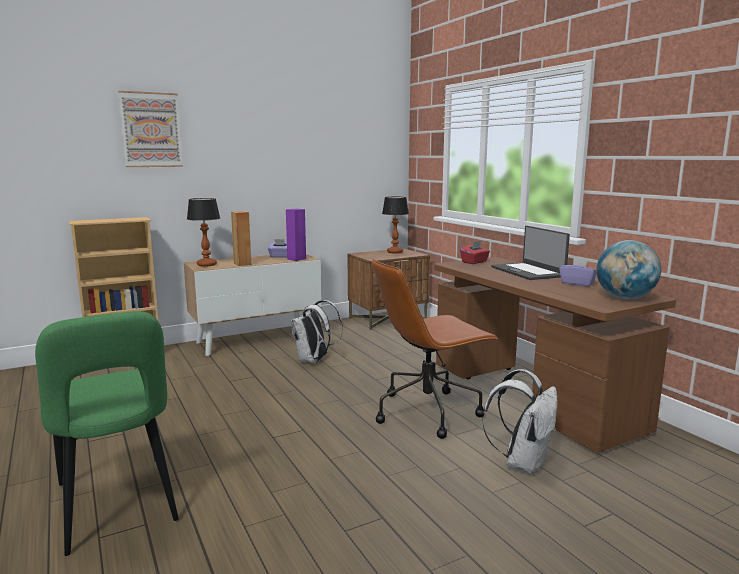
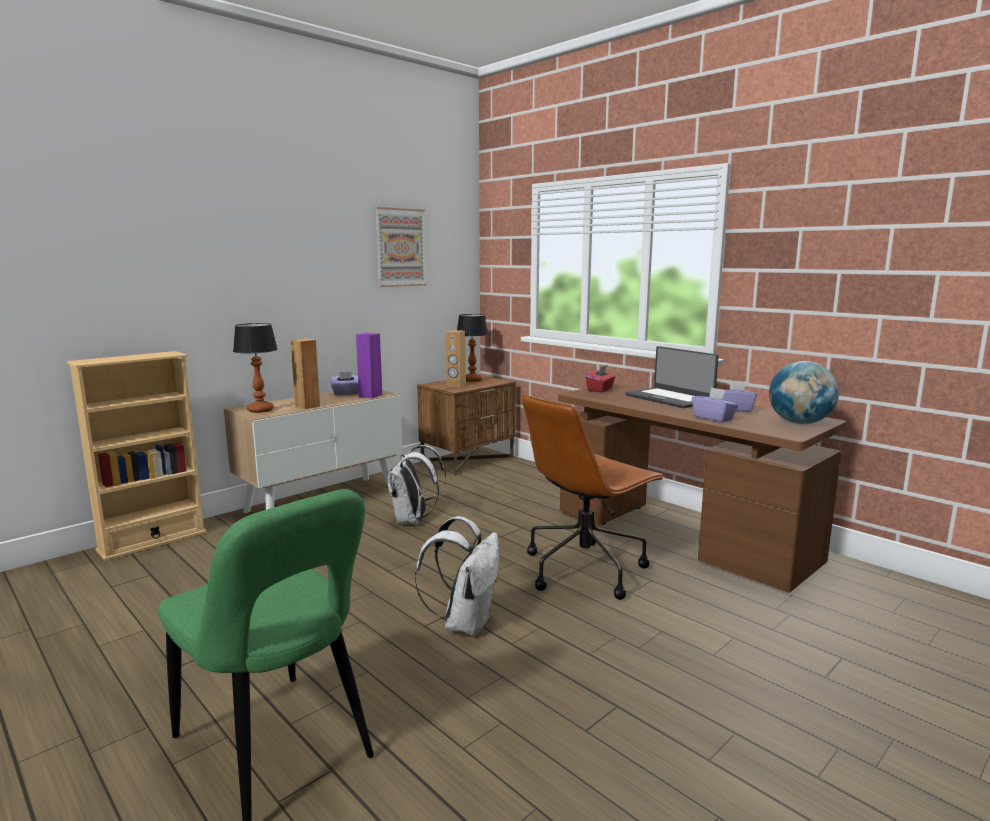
camera: 15 degrees left, 0 degrees up
picture [118,91,183,167] -> picture moved to [375,207,427,287]
white backpack [482,369,558,474] -> white backpack moved to [415,516,499,636]
none -> brown speaker [446,330,466,387]
none -> purple tissue box [692,387,738,423]

